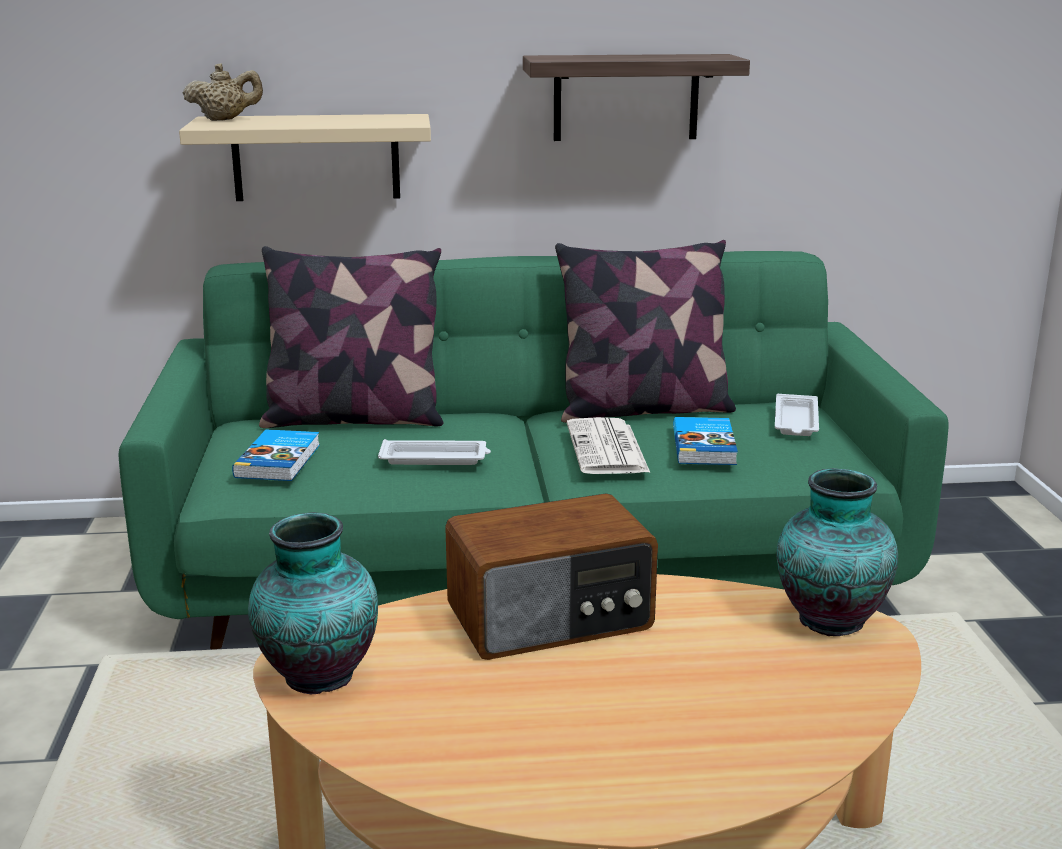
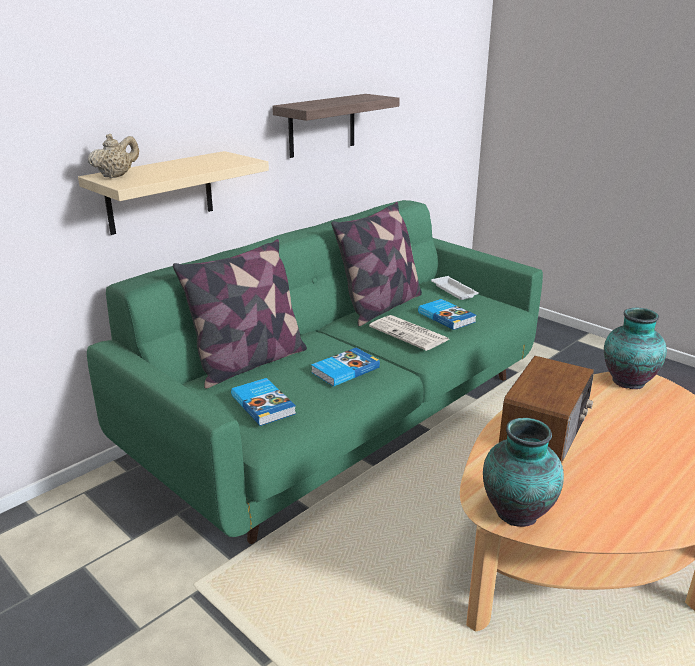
camera: 40 degrees left, 5 degrees up
white tray [378,439,491,465] -> book [311,347,380,387]

